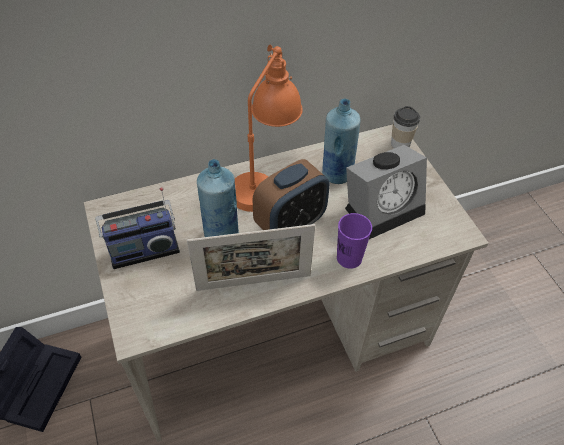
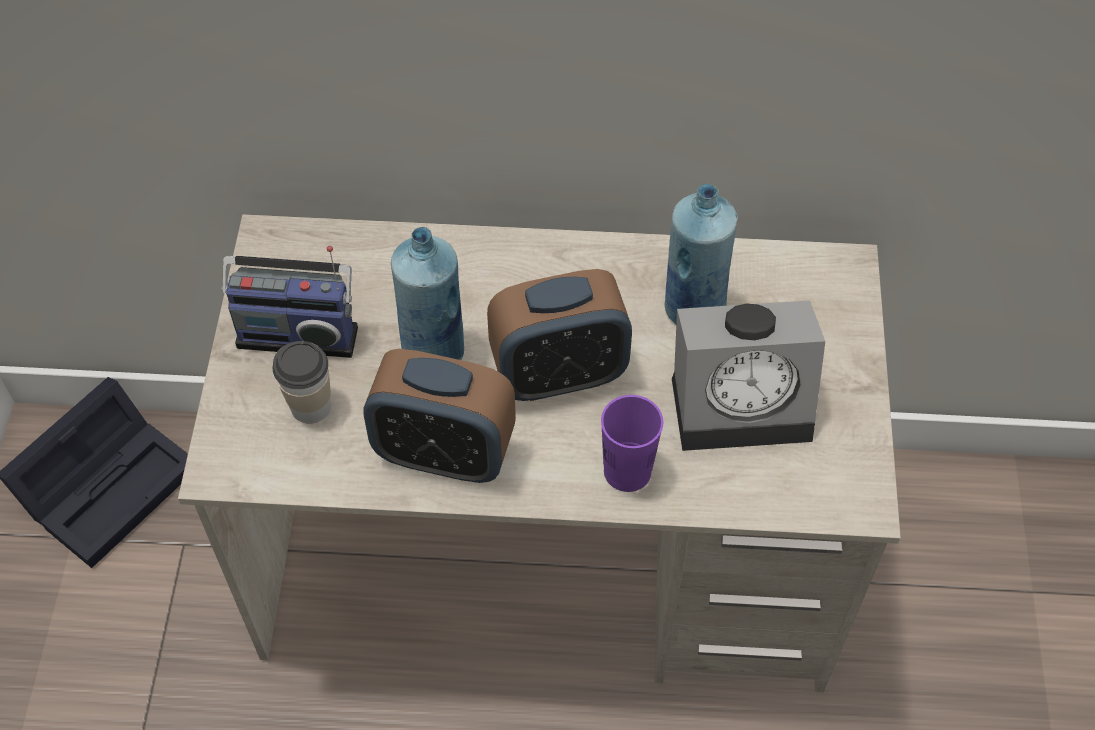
camera: 25 degrees right, 5 degrees up
picture frame [187,224,315,291] -> alarm clock [363,349,516,483]
orange table lamp [235,45,303,212] -> none
cup [391,106,420,148] -> cup moved to [273,341,331,424]

